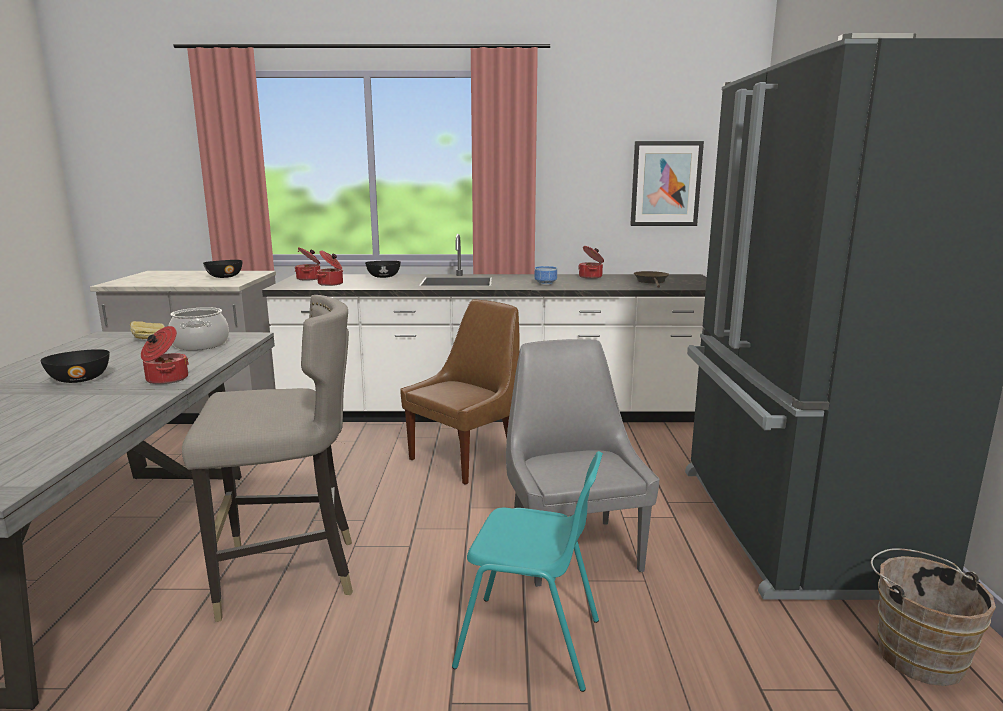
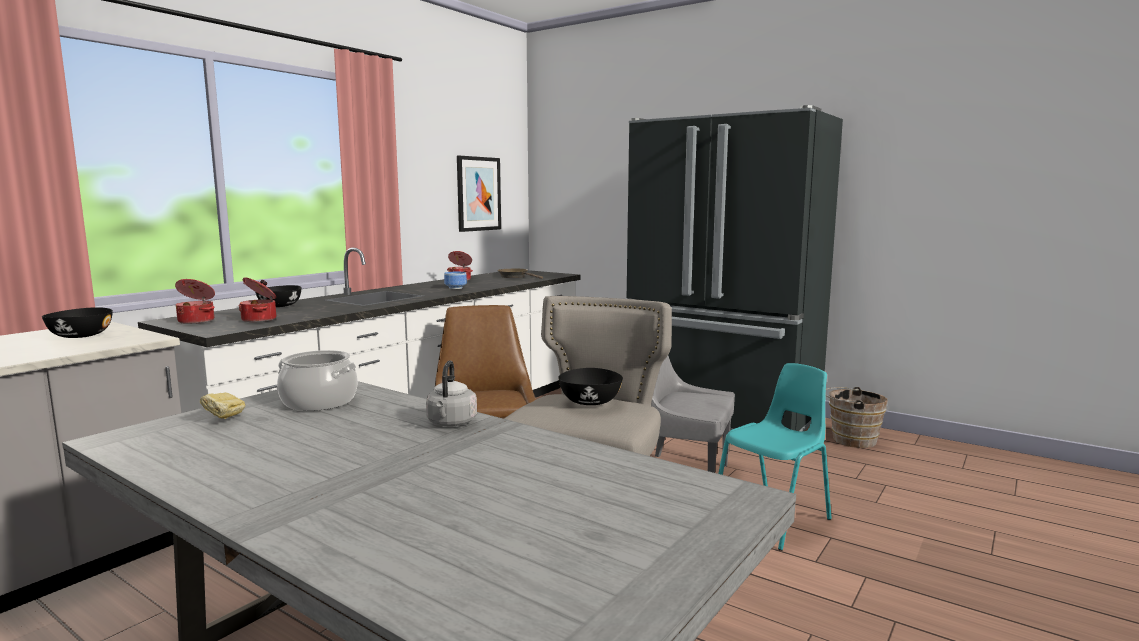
camera: 55 degrees left, 5 degrees down
black bowl [40,349,110,383] -> black bowl moved to [558,368,623,405]
cooking pot [141,326,189,384] -> grey kettle [426,360,477,427]

